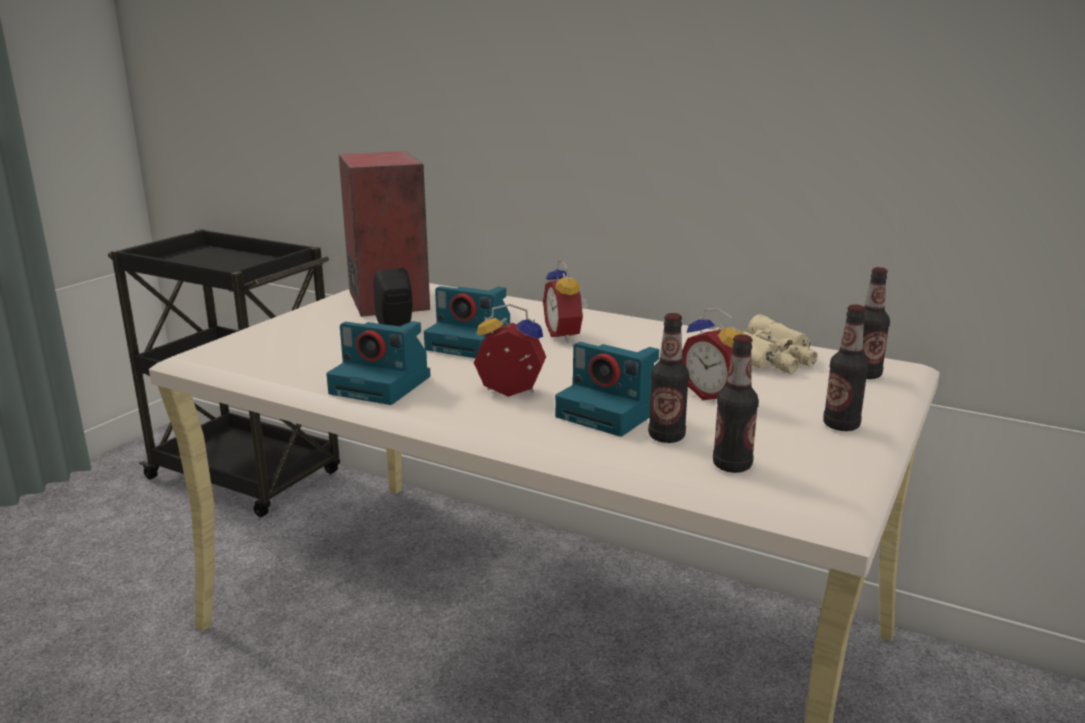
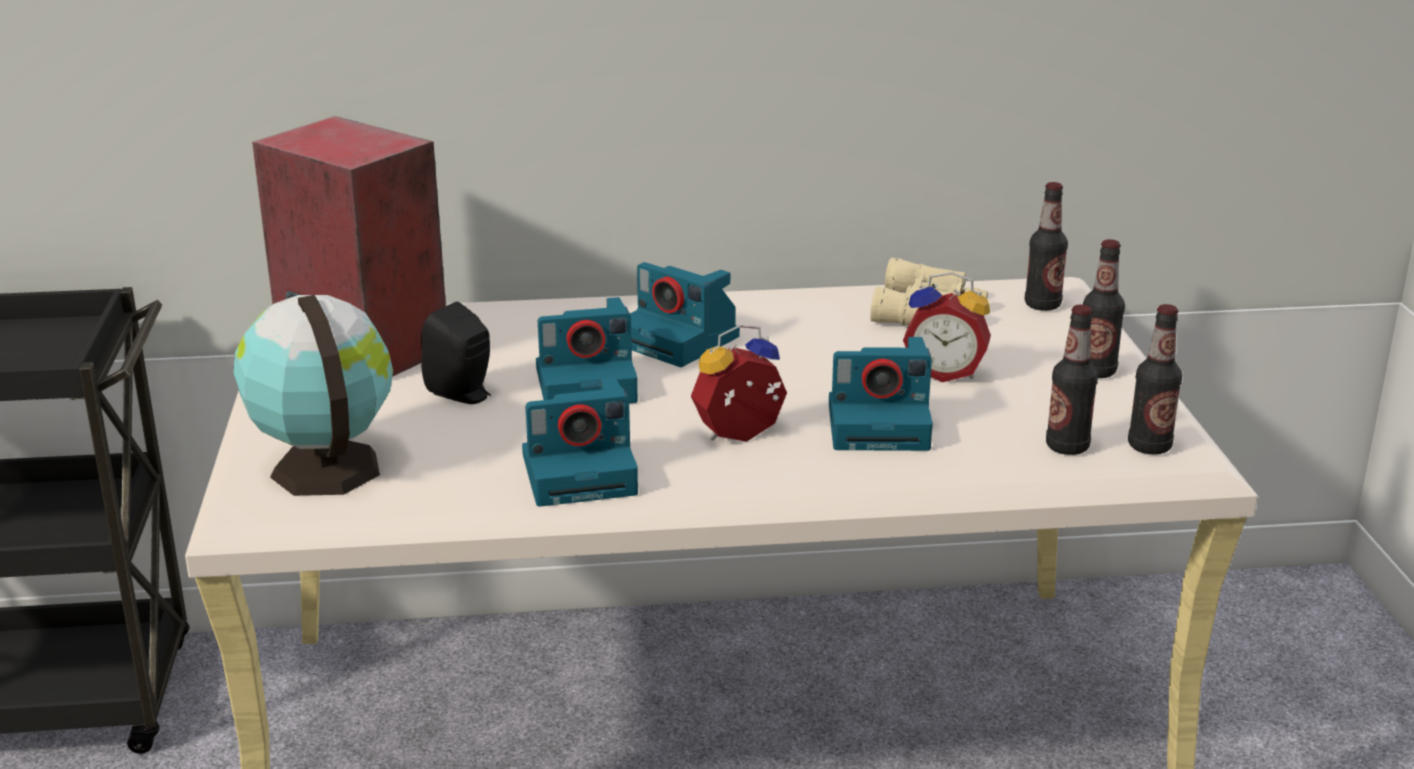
camera: 35 degrees left, 5 degrees up
alarm clock [543,260,589,343] -> camera [630,262,740,367]
bottle [648,313,689,443] -> bottle moved to [1128,304,1182,455]
none -> globe [233,295,393,496]

